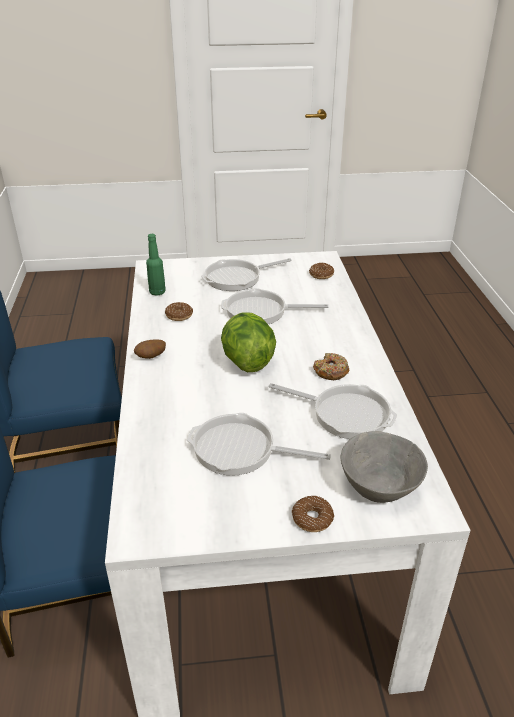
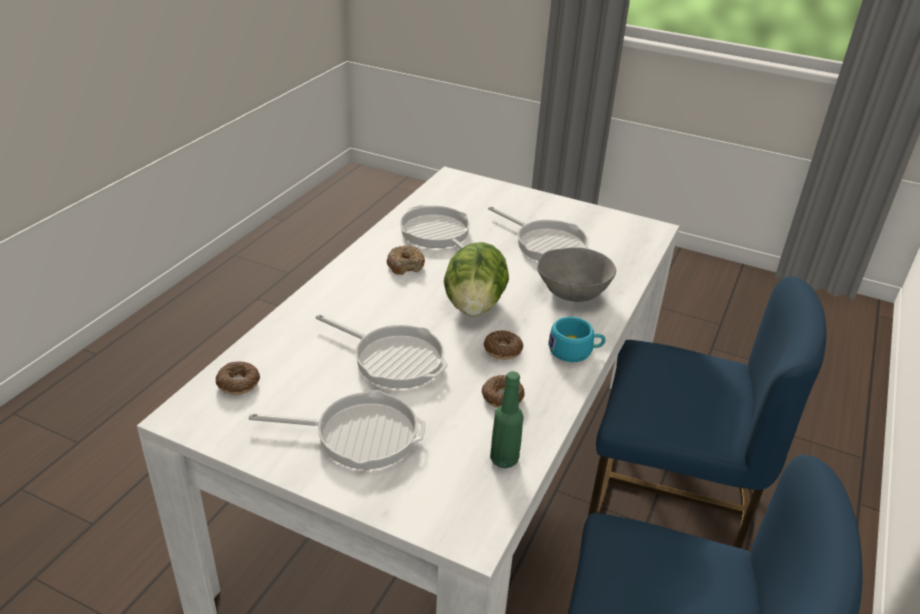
camera: 150 degrees left, 0 degrees up
potato [134,340,166,359] -> turquoise cup [548,317,605,362]
donut [292,496,334,532] -> donut moved to [484,331,523,360]
grey bowl [341,431,428,503] -> grey bowl moved to [537,247,616,302]

